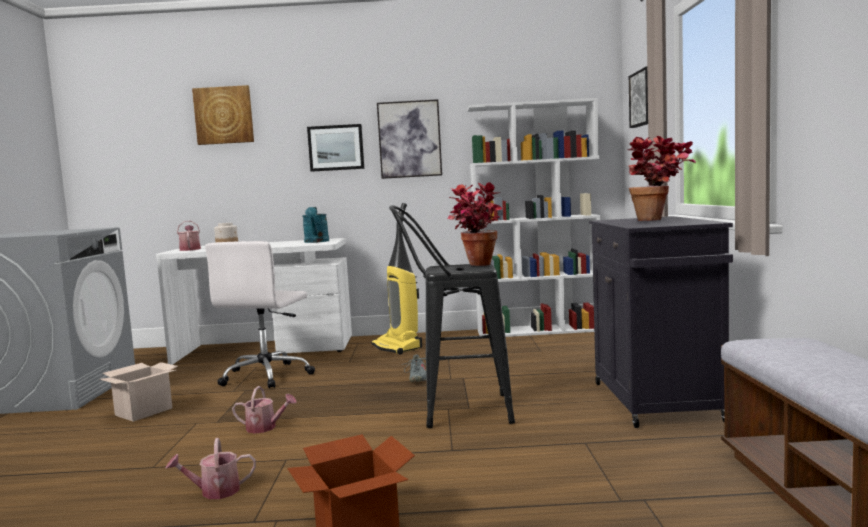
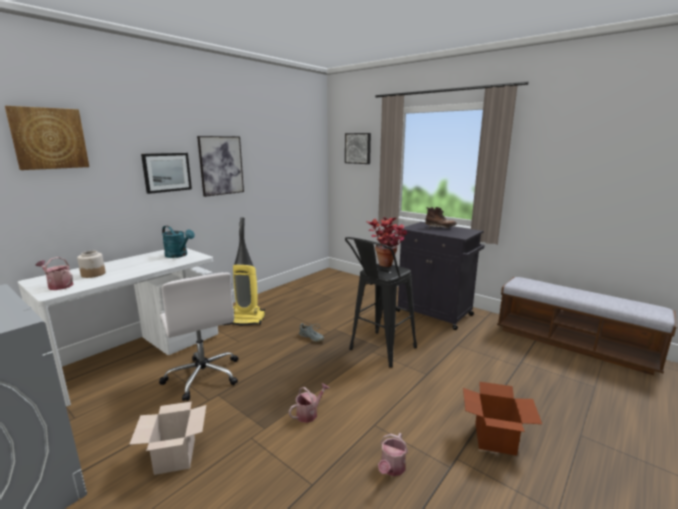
camera: 50 degrees left, 10 degrees up
white bookcase [467,98,601,337] -> none
potted plant [628,135,696,221] -> brown boot [425,207,457,228]

